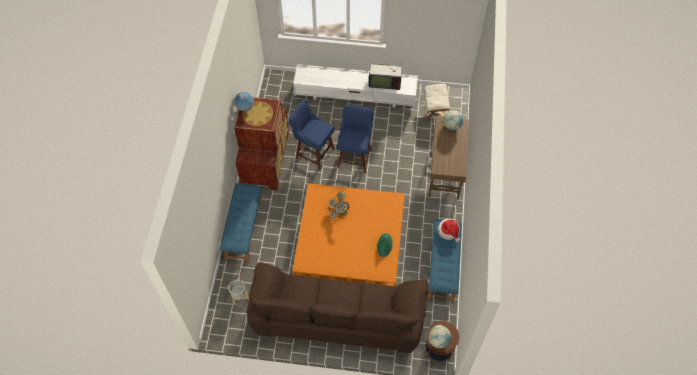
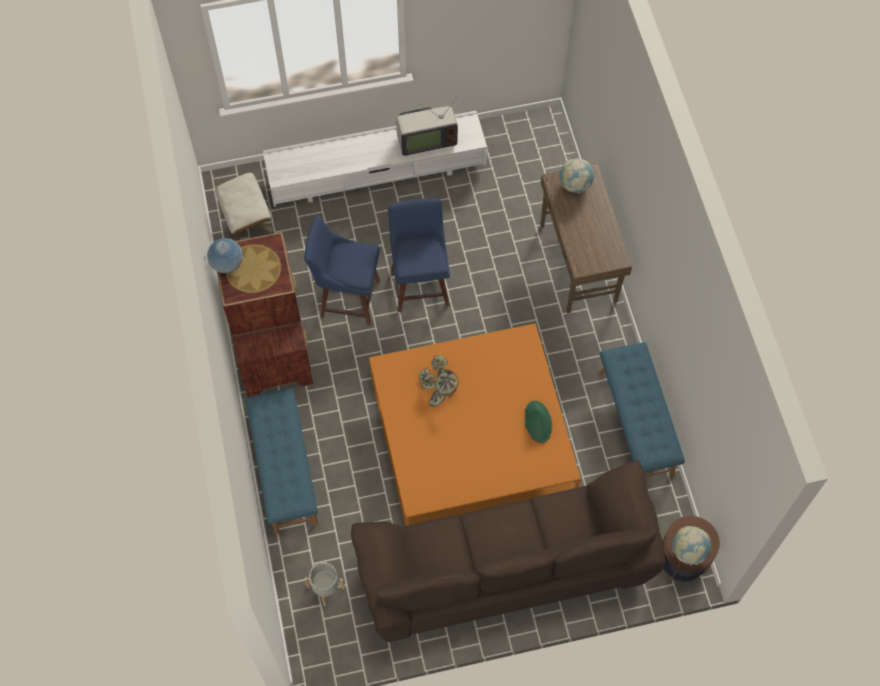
camera: 20 degrees left, 5 degrees up
beige ottoman [422,84,450,120] -> beige ottoman moved to [215,172,273,241]
hat [438,219,460,242] -> none

